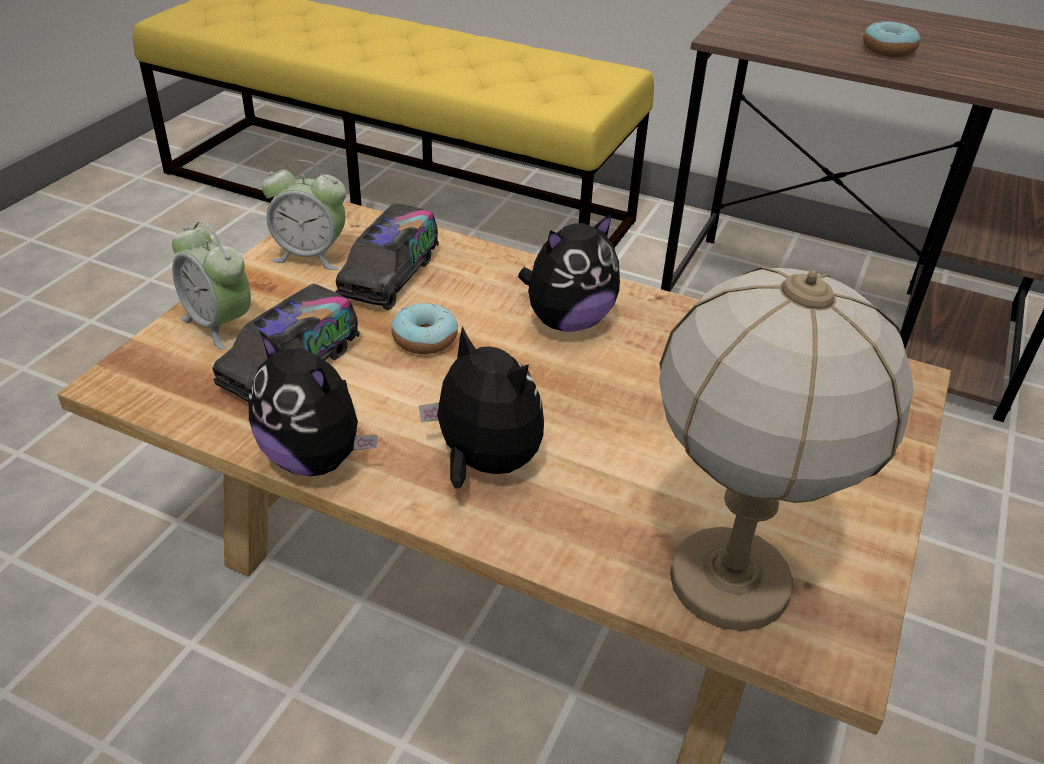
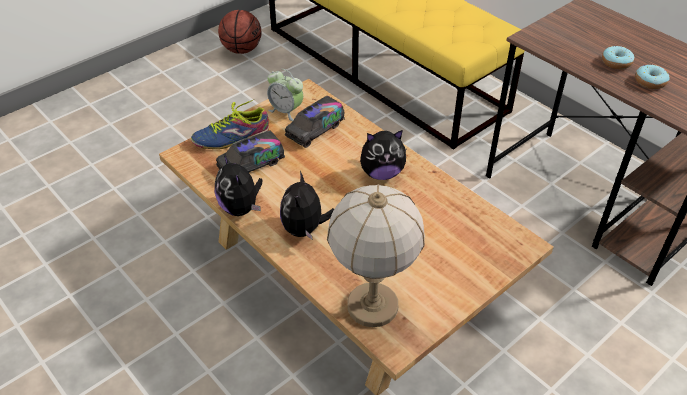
camera: 25 degrees right, 5 degrees up
alarm clock [172,221,251,350] -> shoe [191,99,269,149]
donut [392,302,458,354] -> donut moved to [635,64,669,89]
plush toy [419,326,544,489] -> plush toy turned 150 degrees counterclockwise [280,171,334,240]
none -> basketball [218,10,262,54]

